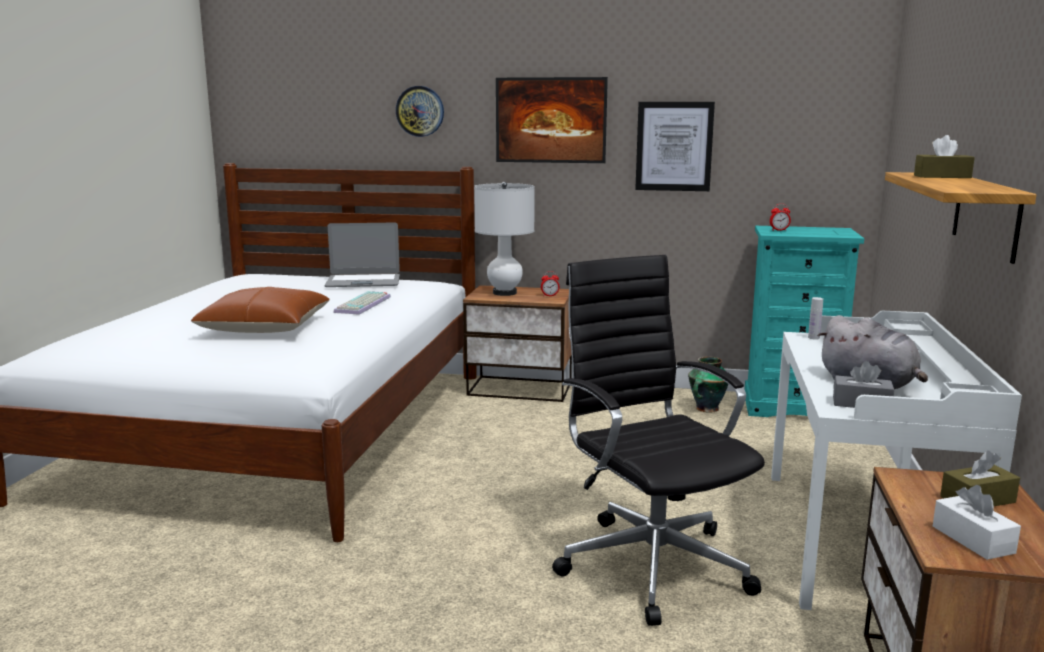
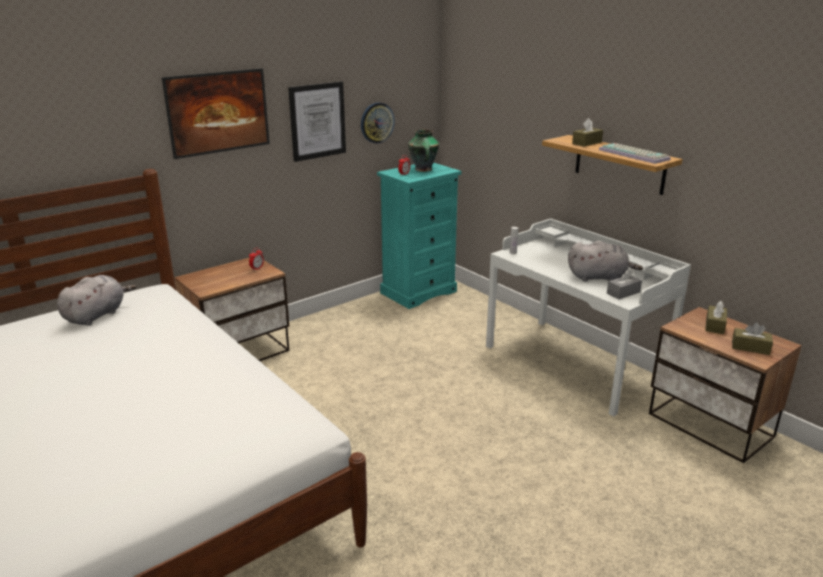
camera: 50 degrees left, 10 degrees up
brown pillow [191,287,330,333] -> none
laptop [325,223,400,287] -> grey plush toy [57,275,136,326]
keyboard [334,291,391,315] -> keyboard moved to [599,143,670,164]
wall clock [396,86,444,137] -> wall clock moved to [361,102,395,143]
white table lamp [474,182,535,296] -> none
black office chair [552,255,765,626] -> none
vase [688,356,728,413] -> vase moved to [408,129,439,172]
white tissue box [933,485,1021,560] -> brown tissue box [732,322,773,355]

